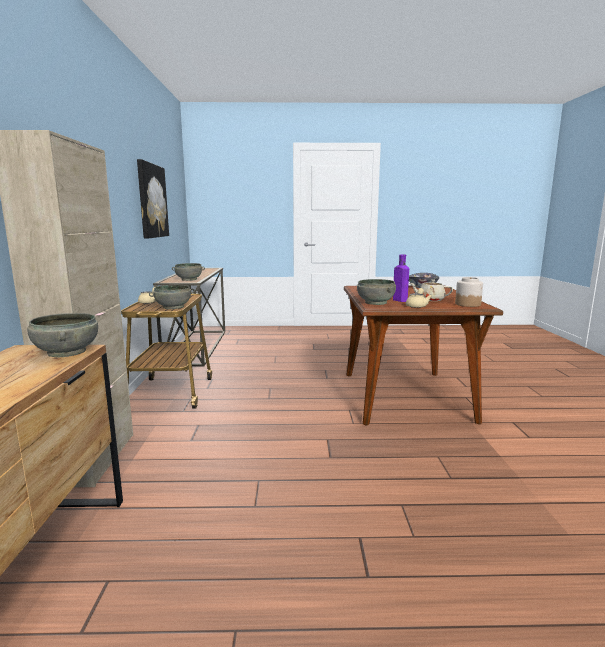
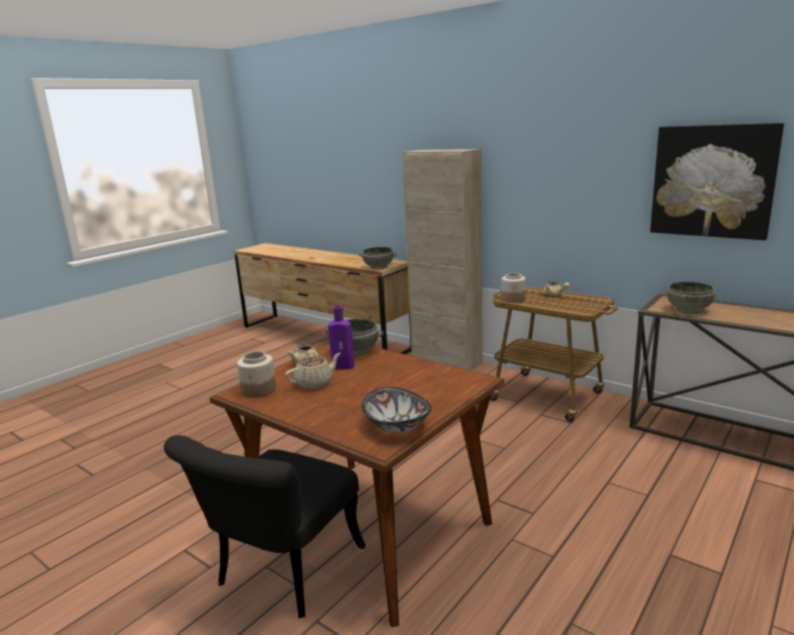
camera: 130 degrees right, 5 degrees up
grey bowl [149,285,195,309] -> jar [502,273,526,303]
none -> black chair [164,435,366,618]

